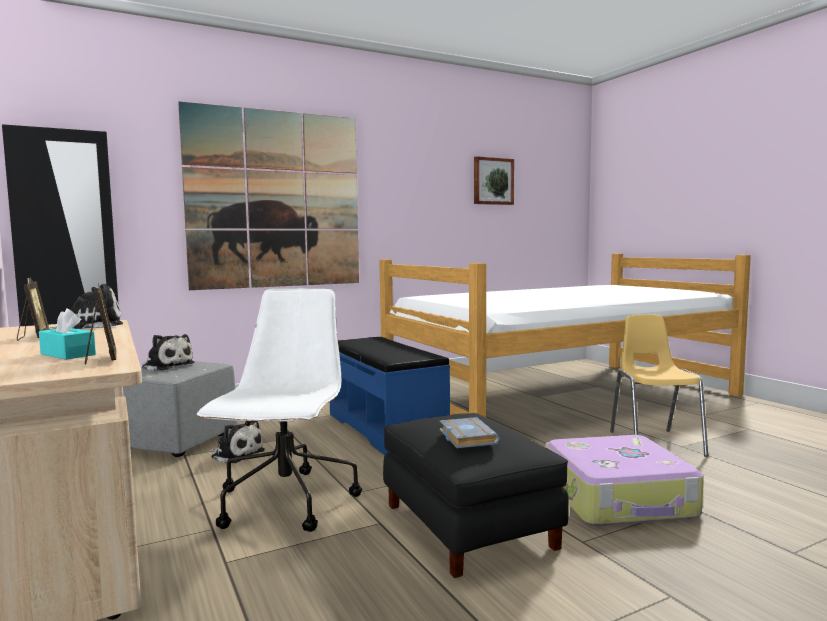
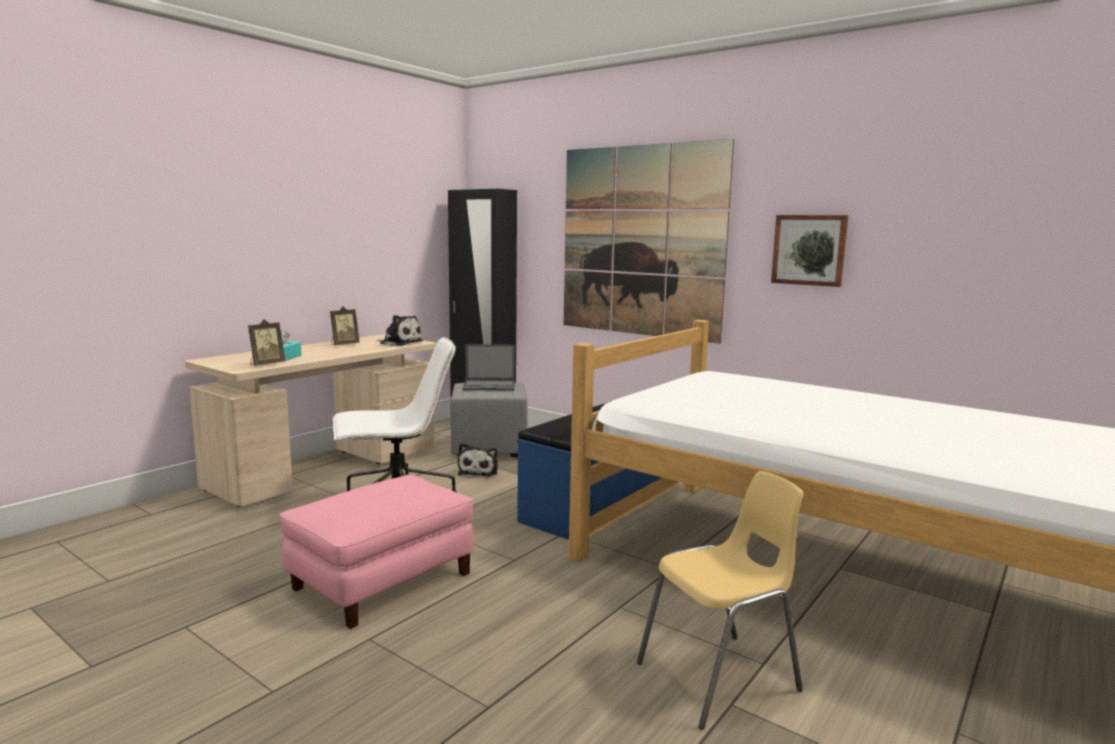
camera: 65 degrees right, 5 degrees up
plush toy [142,334,194,371] -> laptop [462,344,515,391]
black ottoman [383,413,569,578] -> pink ottoman [279,475,474,629]
grey book [440,417,500,448] -> none
picture [474,156,514,205] -> picture moved to [771,215,849,287]
suitcase [545,435,704,526] -> none

